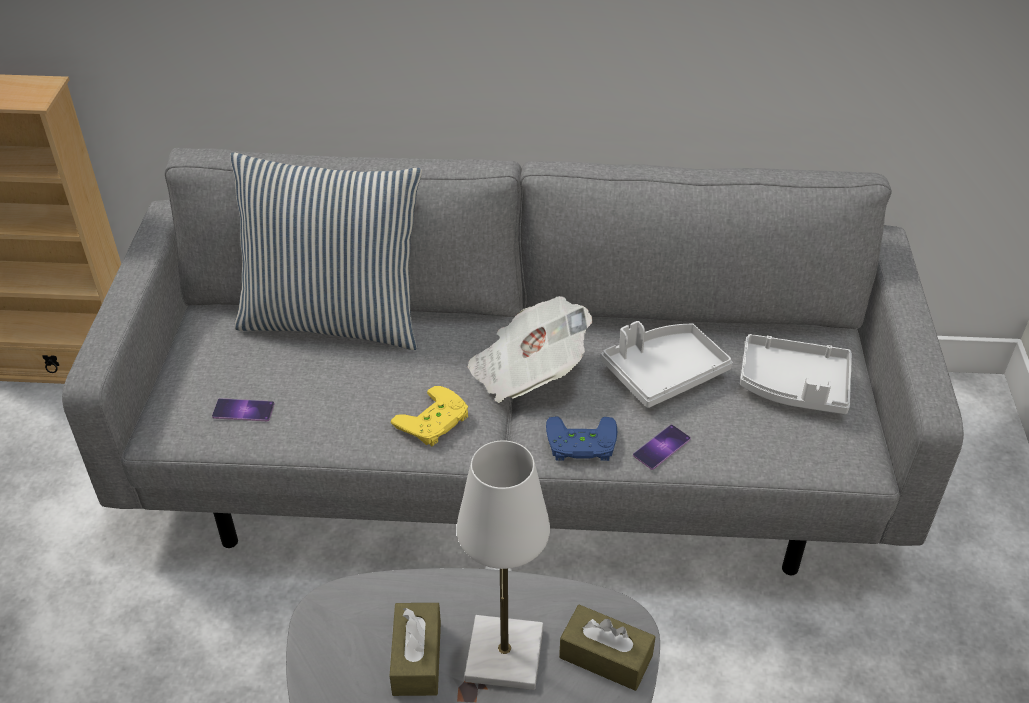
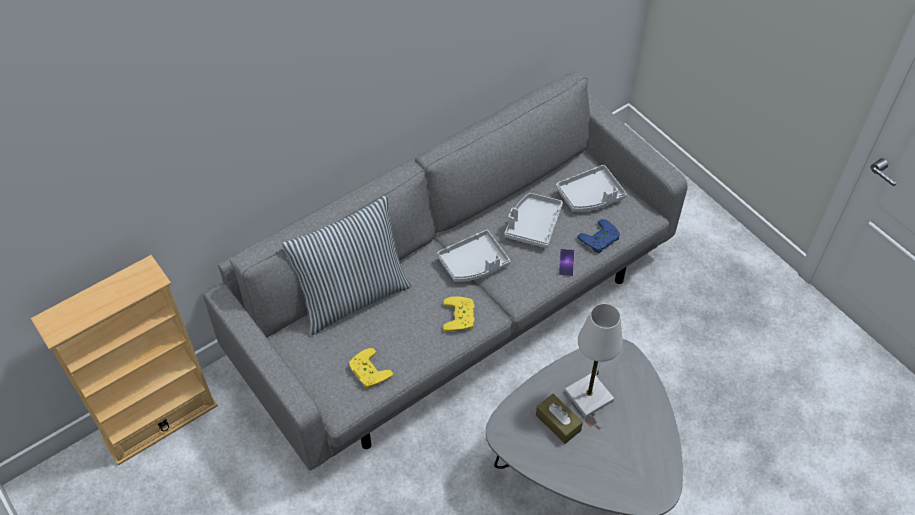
camera: 40 degrees left, 10 degrees up
phone [212,398,275,421] -> yellow game controller [349,348,394,389]
newspaper [467,296,593,403] -> grey tray [437,230,510,282]
blue game controller [546,416,617,461] -> blue game controller moved to [577,219,620,253]
brown tissue box [559,605,655,691] -> none

